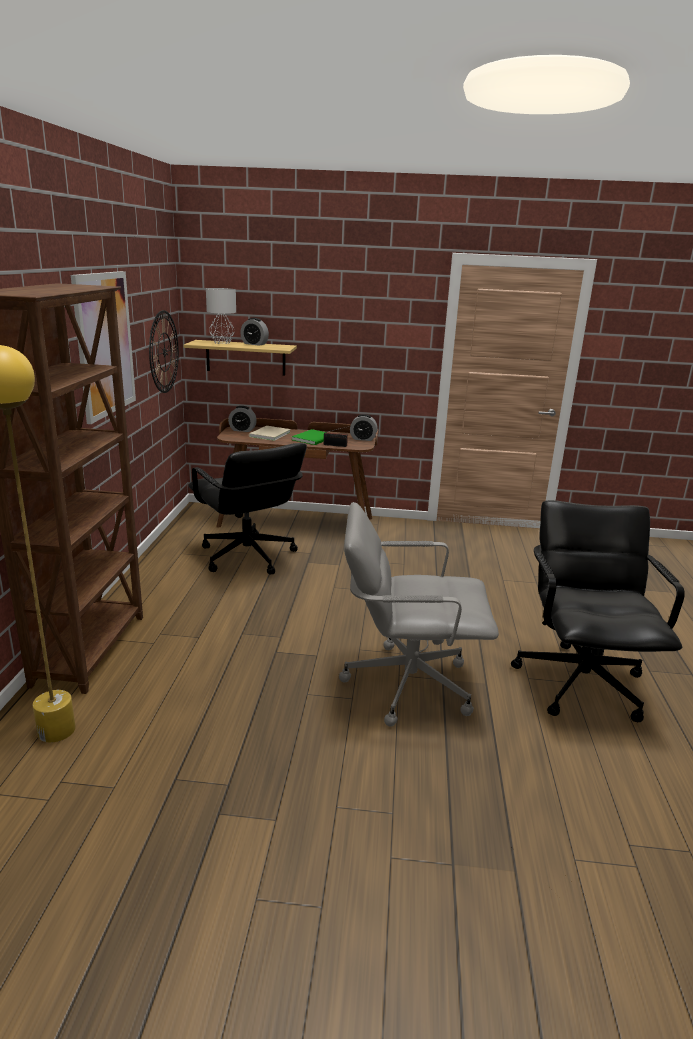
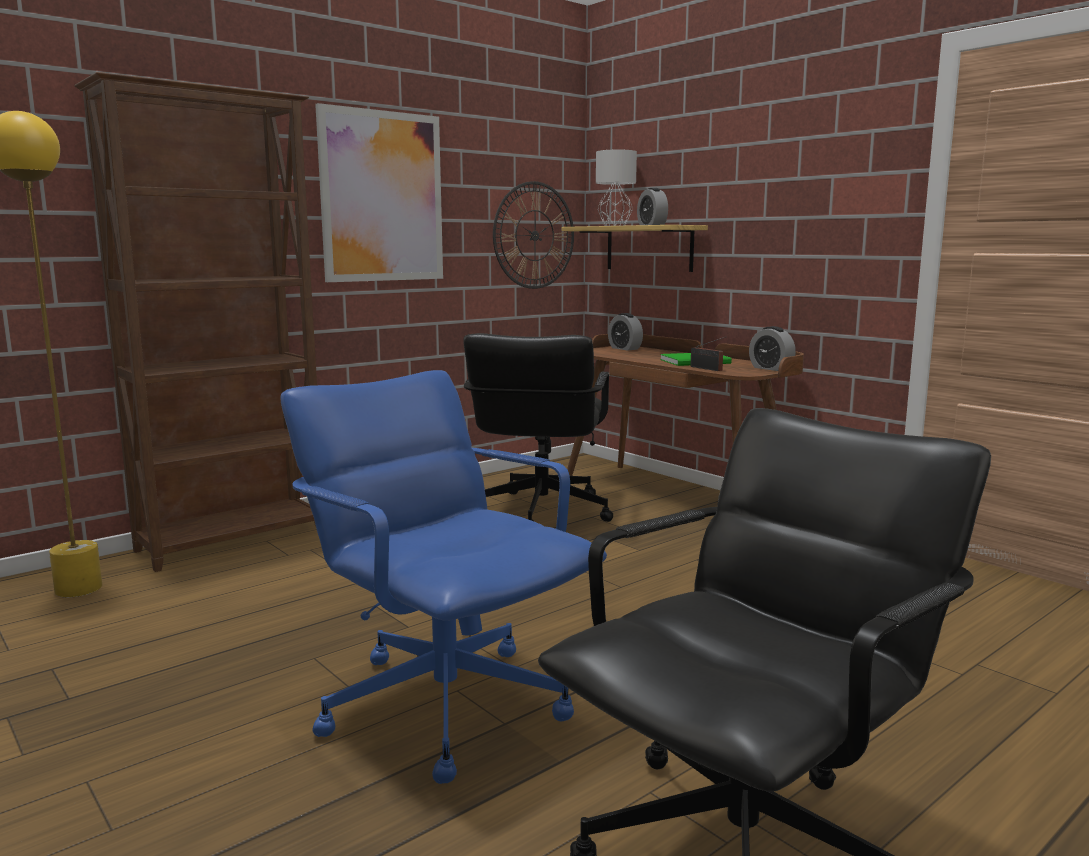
camera: 45 degrees right, 10 degrees down
beige book [249,426,291,441] -> none
grey office chair [339,502,499,727] -> blue office chair [280,370,607,784]

